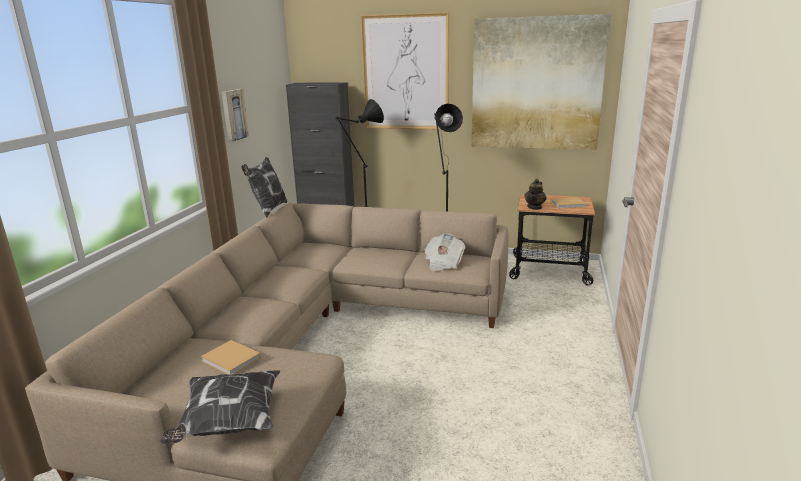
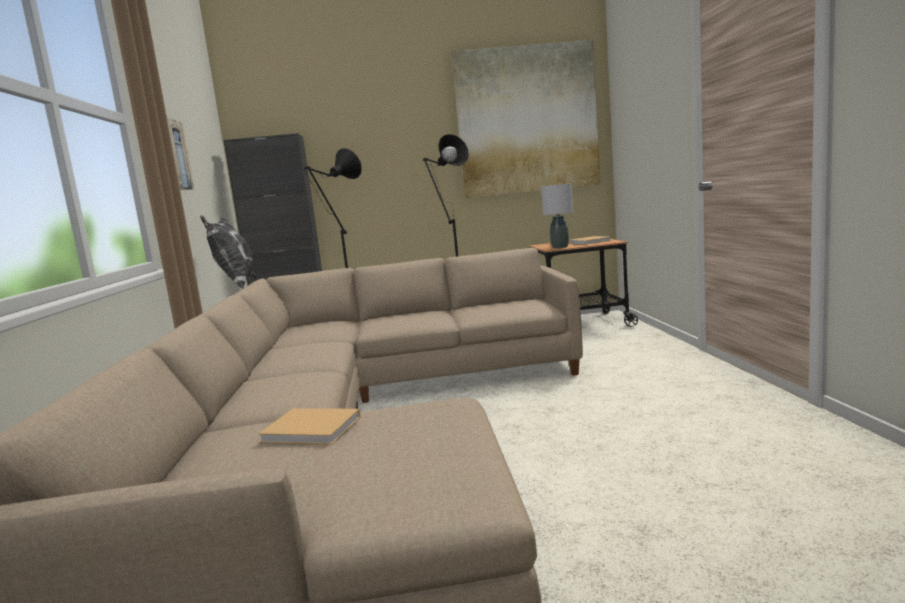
camera: 20 degrees left, 10 degrees down
pillow [160,370,280,444] -> none
picture [361,12,449,130] -> none
newspaper [424,233,465,271] -> none
teapot [524,179,546,210] -> grey table lamp [541,183,573,249]

